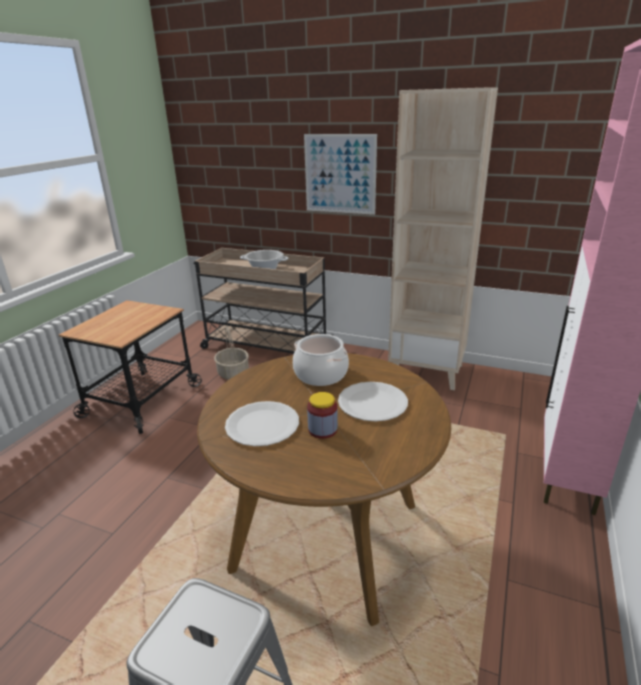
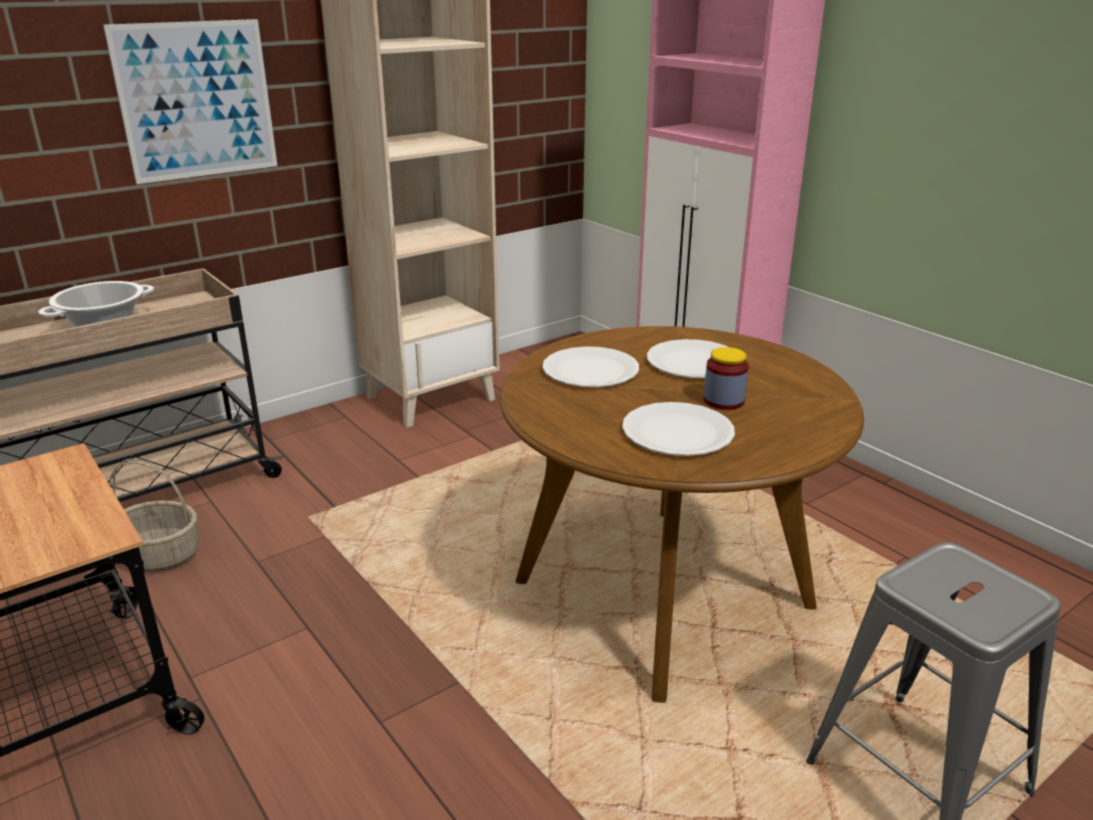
camera: 60 degrees left, 0 degrees up
cooking pot [293,334,349,386] -> white plate [542,346,639,387]

